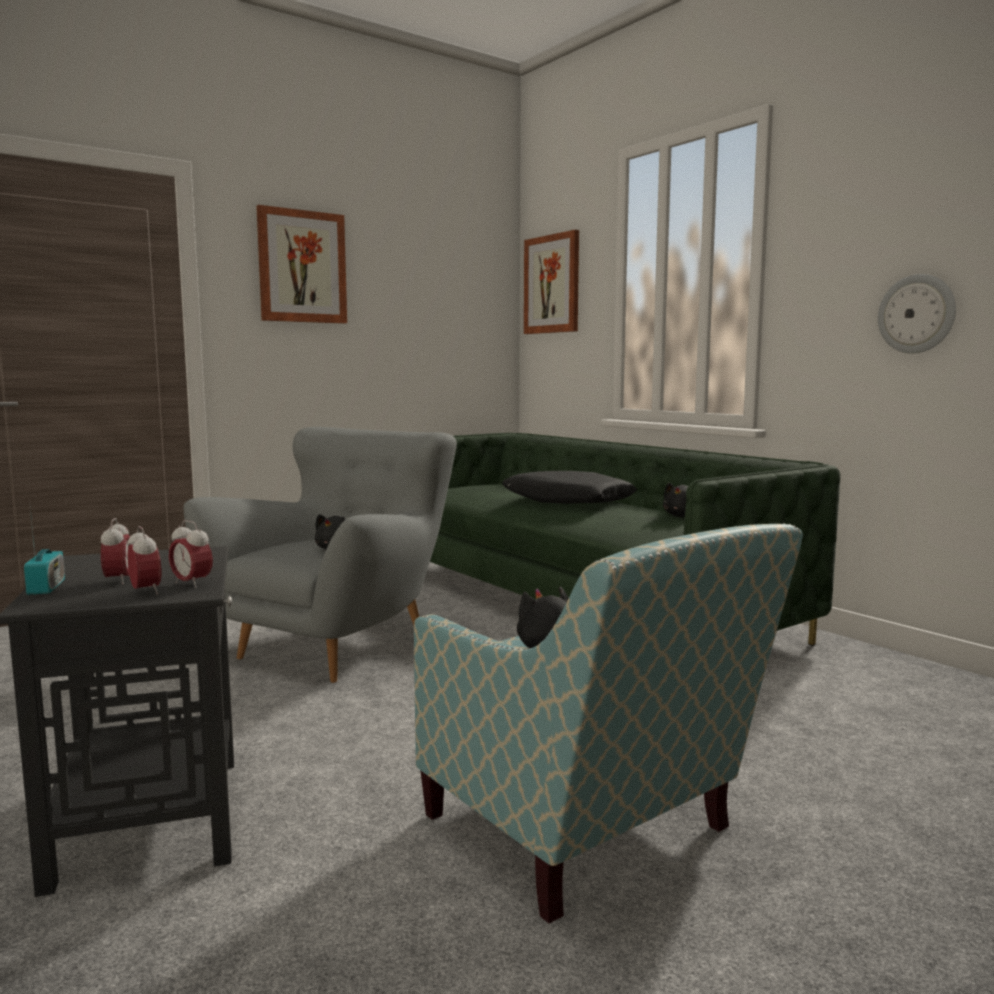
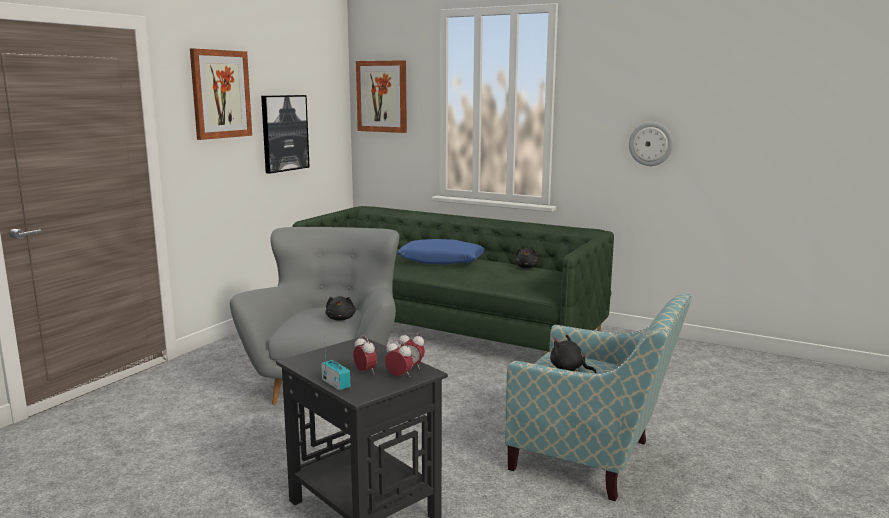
camera: 25 degrees left, 5 degrees up
black pillow [502,471,637,504] -> blue pillow [397,239,485,264]
none -> picture [261,95,310,174]

